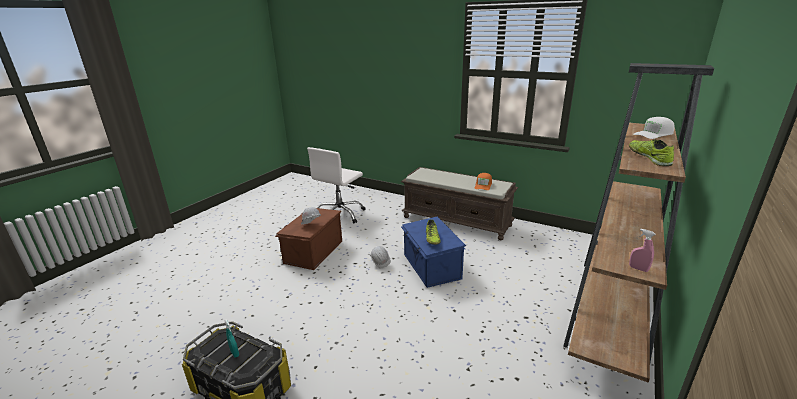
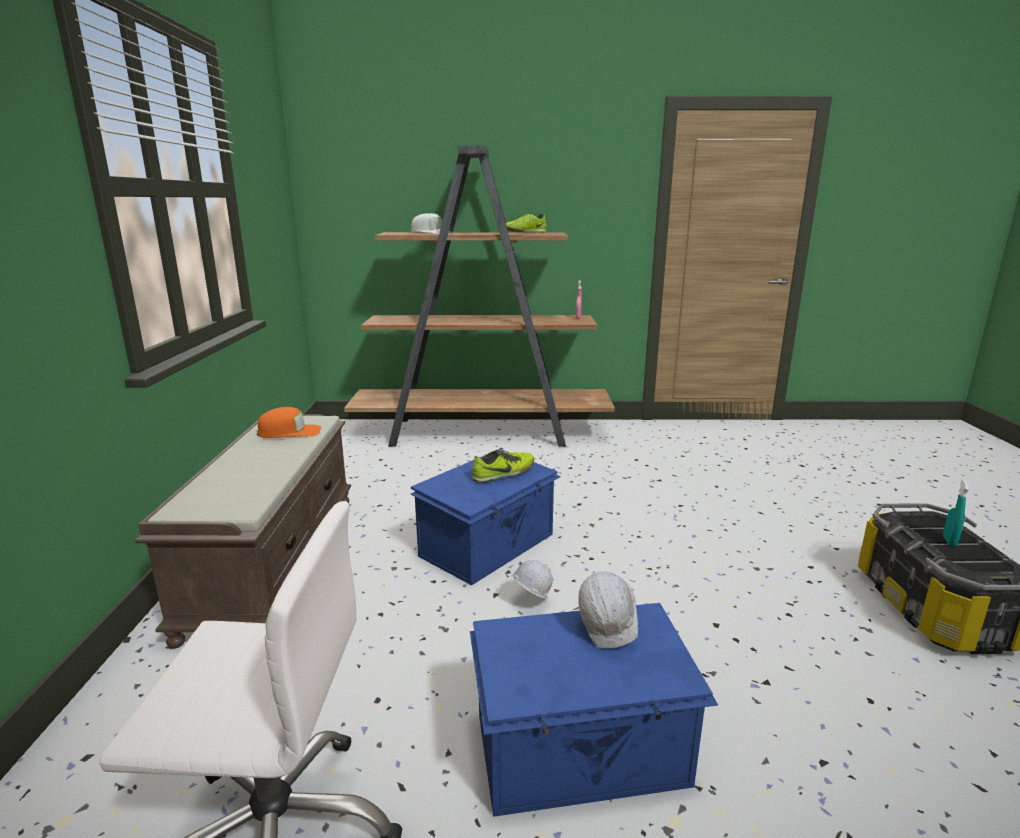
camera: 120 degrees left, 5 degrees down
brown storage box [275,208,342,270] -> blue storage box [470,603,718,817]

